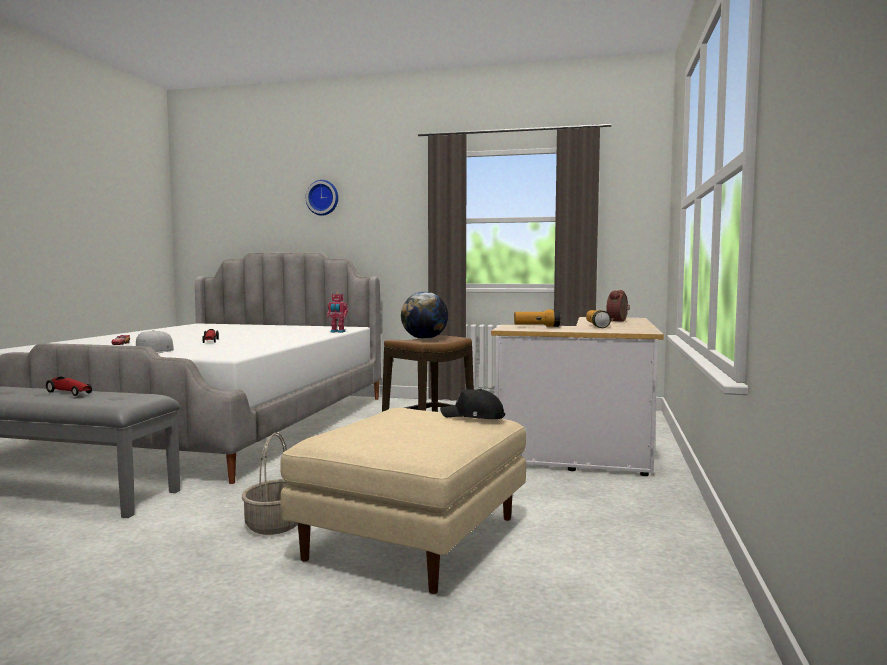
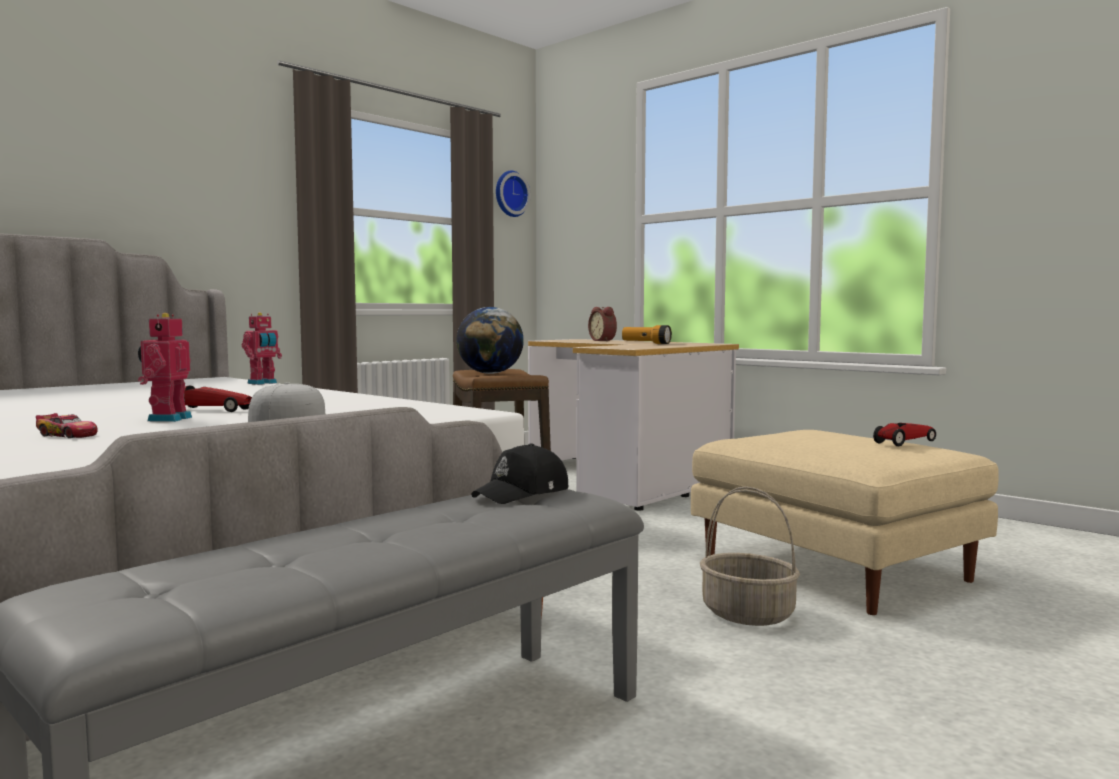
camera: 60 degrees left, 0 degrees up
toy car [46,377,92,396] -> toy car moved to [873,423,936,447]
wall clock [306,180,338,216] -> wall clock moved to [496,171,531,217]
black cap [440,389,505,419] -> black cap moved to [471,443,568,504]
flashlight [514,310,560,327] -> none
none -> toy robot [138,313,192,422]

